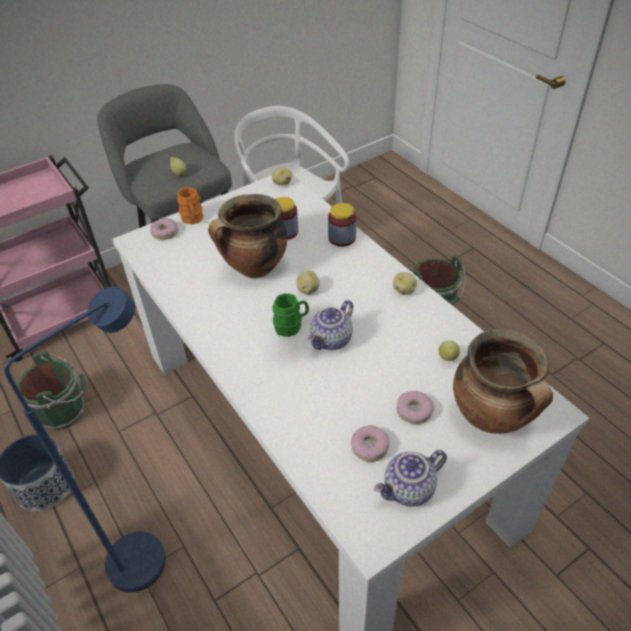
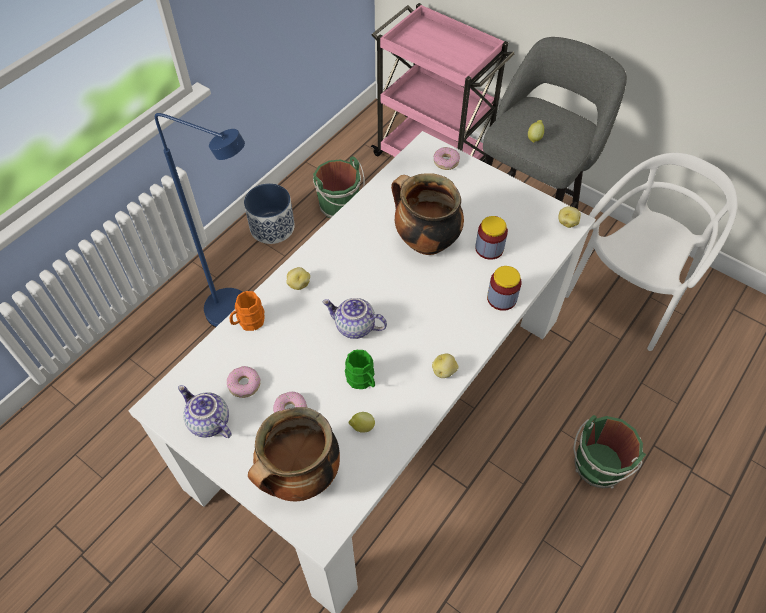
camera: 70 degrees right, 10 degrees up
orange mug [177,187,203,224] -> orange mug moved to [229,291,265,331]
green mug [272,293,309,337] -> green mug moved to [345,350,375,389]
potato [297,271,320,294] -> potato moved to [286,267,310,290]

